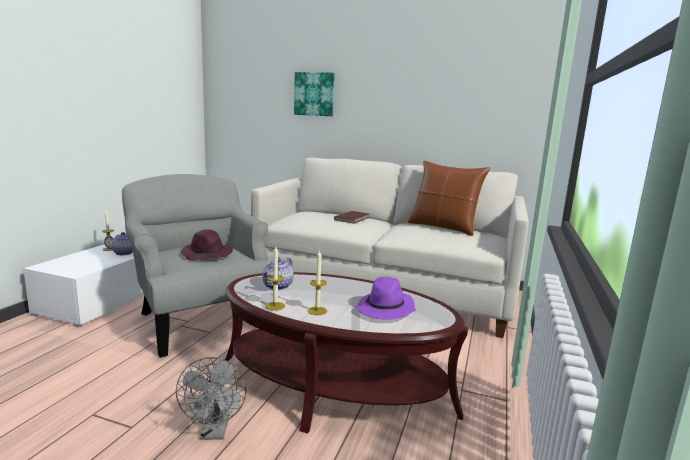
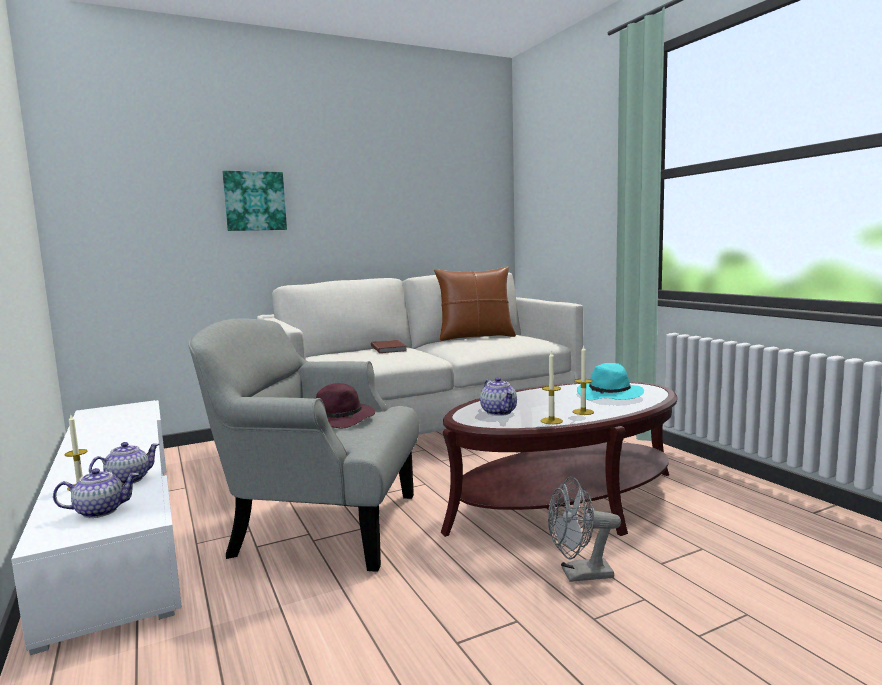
camera: 45 degrees left, 5 degrees down
grey fan [176,357,247,440] -> grey fan turned 135 degrees clockwise [548,477,621,582]
purple hat [355,277,416,320] -> turquoise hat [577,363,644,400]
none -> teapot [53,468,139,518]

